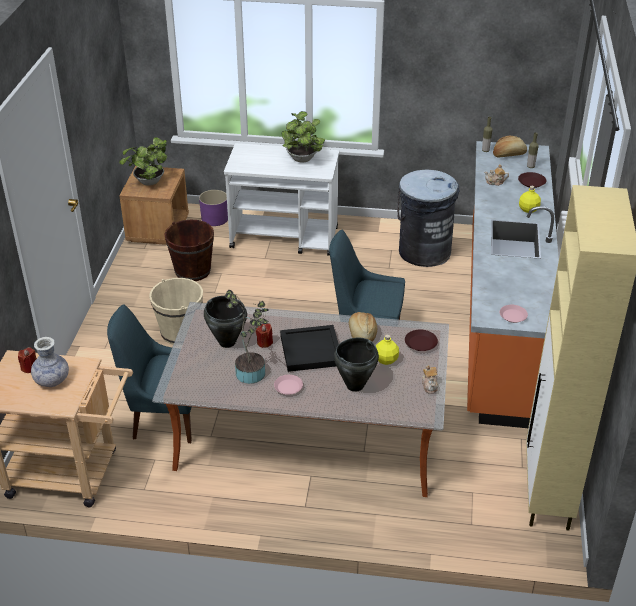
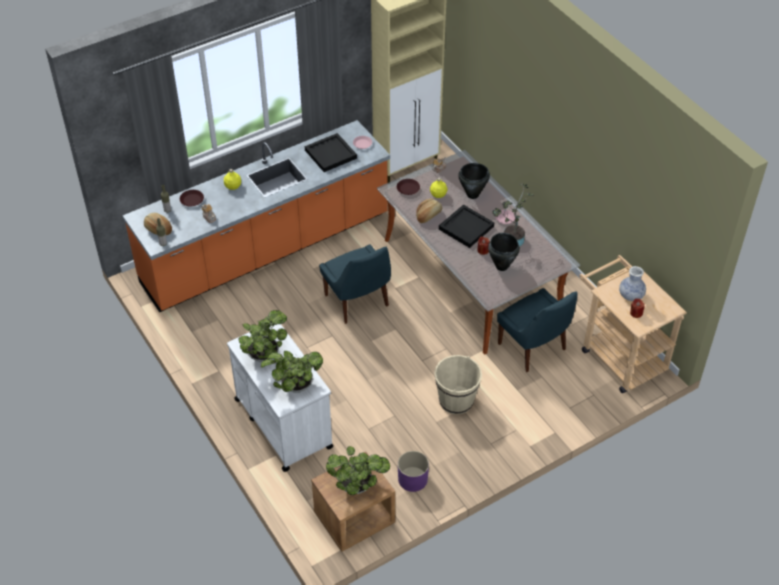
camera: 130 degrees left, 10 degrees up
brown bucket [164,220,214,281] -> none
purple planter [199,190,228,226] -> purple planter moved to [398,451,429,492]
grey trash can [397,170,460,267] -> none
none -> potted plant [261,351,323,393]
none -> black tray [305,133,357,172]

